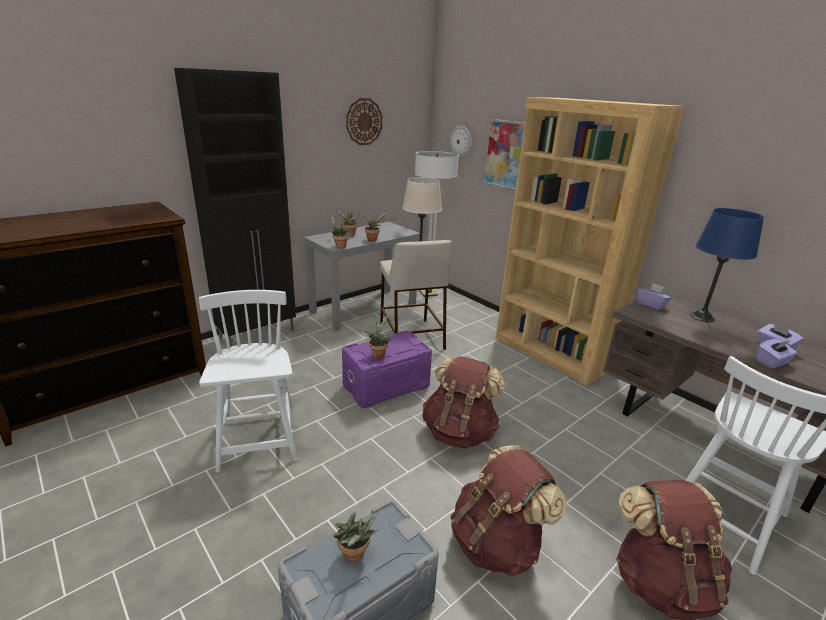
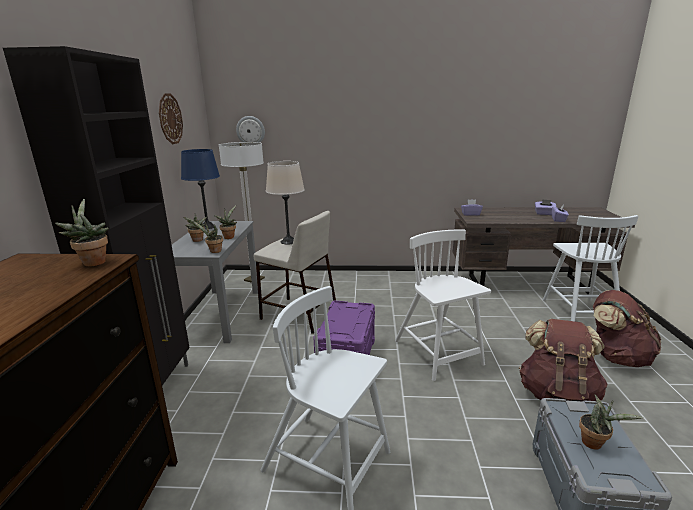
camera: 45 degrees left, 5 degrees down
potted plant [364,316,391,359] -> potted plant moved to [55,199,109,267]
brown backpack [422,356,505,449] -> white chair [395,229,491,381]
picture [483,119,525,190] -> none
brown bookcase [496,97,685,386] -> none
blue table lamp [690,208,764,322] -> blue table lamp moved to [181,149,220,229]

